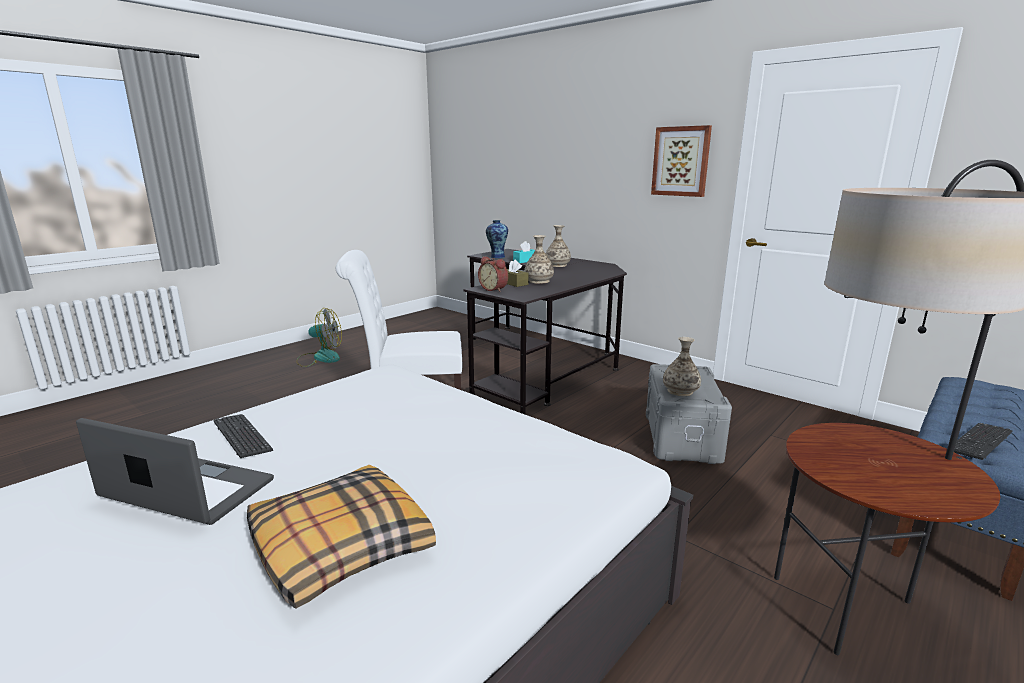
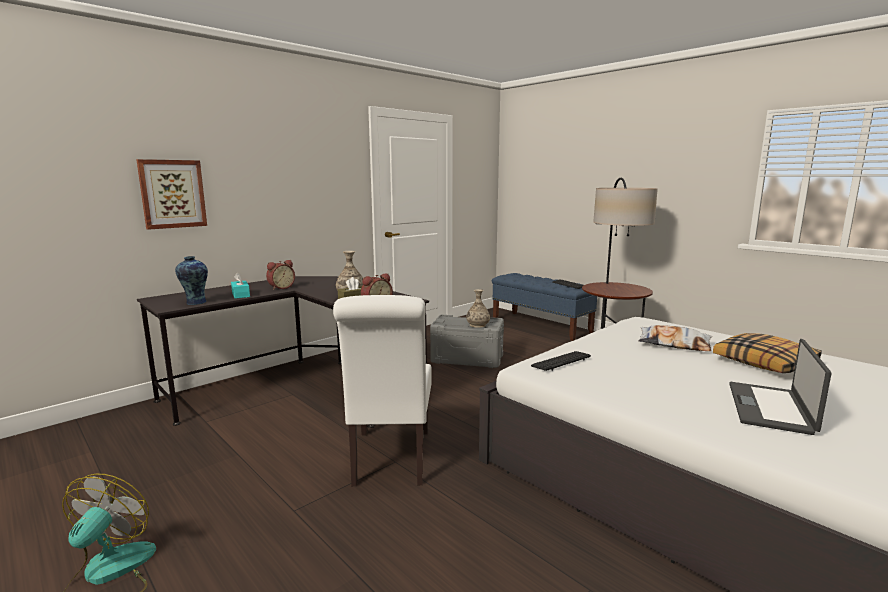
camera: 85 degrees left, 5 degrees down
keyboard [213,414,273,458] -> keyboard moved to [531,351,591,371]
vase [546,225,571,267] -> alarm clock [266,260,295,290]
picture [651,125,712,197] -> picture moved to [136,159,207,230]
none -> pillow [639,325,712,351]

